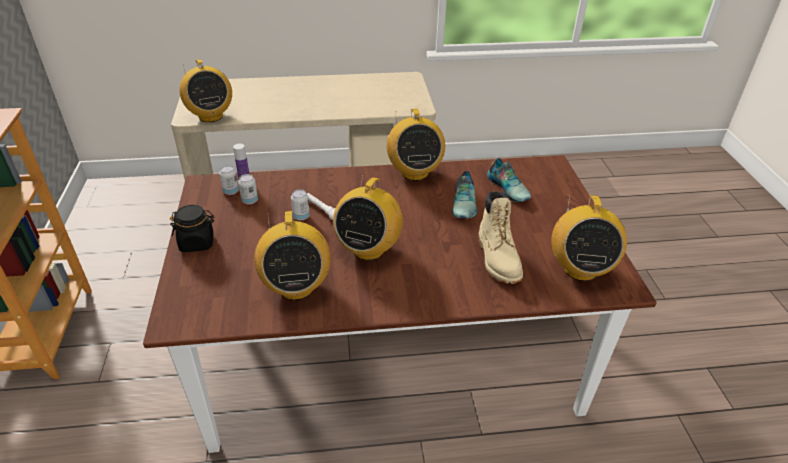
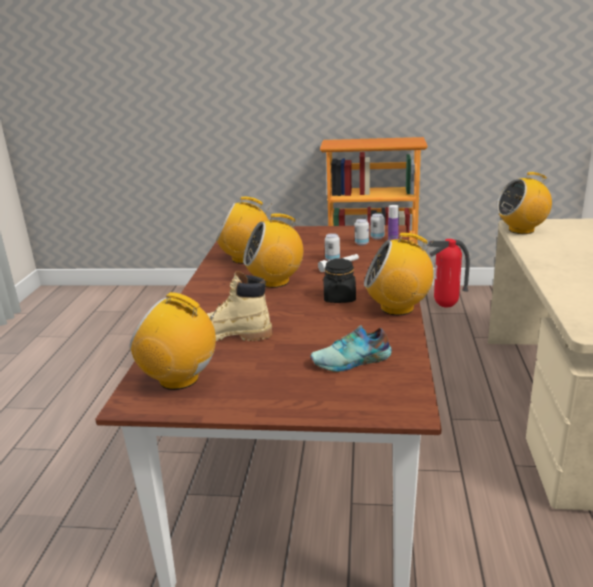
camera: 105 degrees right, 15 degrees down
black jar [170,205,215,252] -> black jar moved to [324,258,356,303]
radio [333,176,403,261] -> radio turned 45 degrees counterclockwise [243,213,303,288]
shoe [452,171,477,219] -> none
none -> fire extinguisher [427,239,470,308]

